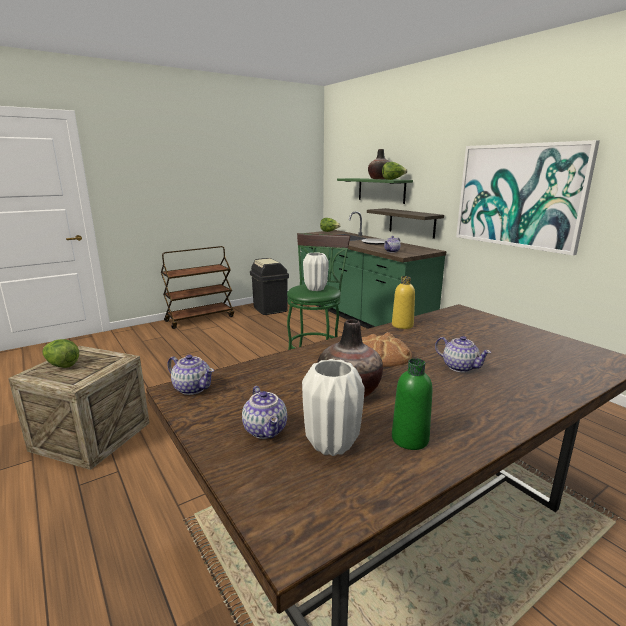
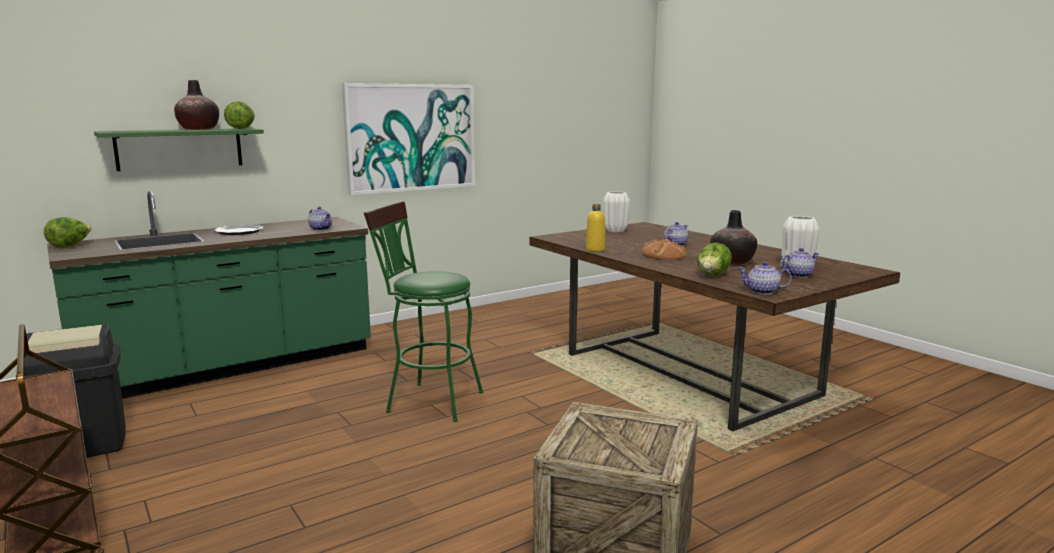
camera: 90 degrees left, 5 degrees down
lettuce [43,339,79,368] -> lettuce moved to [697,242,732,275]
teapot [168,354,214,395] -> teapot turned 105 degrees counterclockwise [738,261,792,294]
white vase [303,252,329,291] -> white vase moved to [603,191,630,232]
shelf [367,208,444,239] -> none
green bottle [392,358,433,450] -> none

